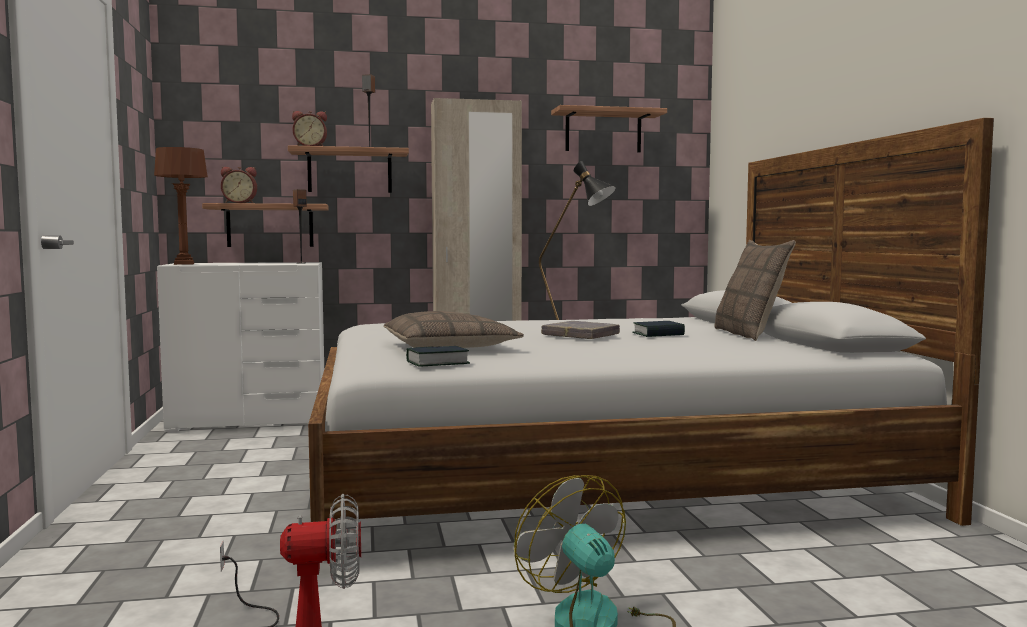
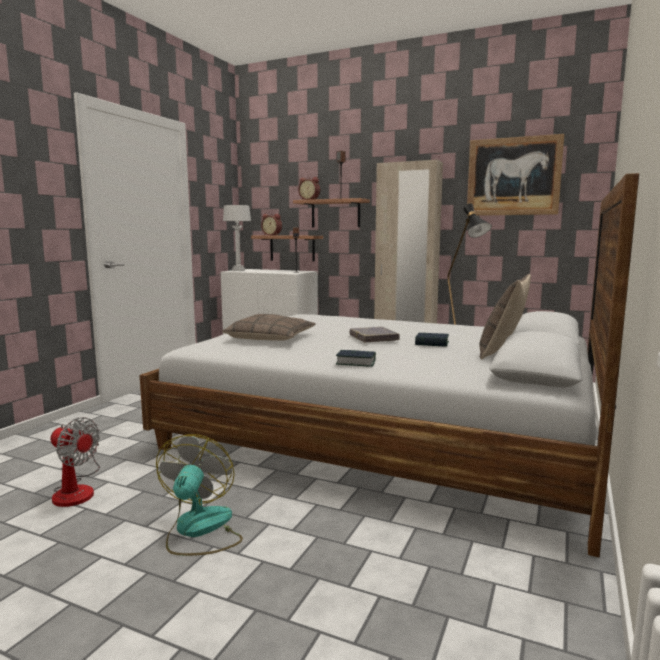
camera: 35 degrees right, 5 degrees up
brown table lamp [154,147,208,265] -> grey table lamp [223,205,251,271]
book [406,346,470,366] -> book moved to [336,350,376,367]
shelf [551,105,667,152] -> picture [467,134,564,216]

